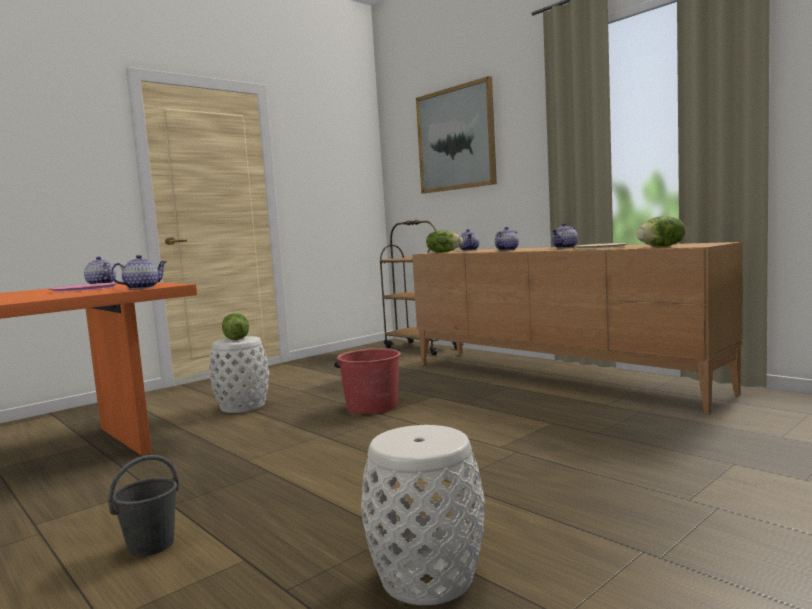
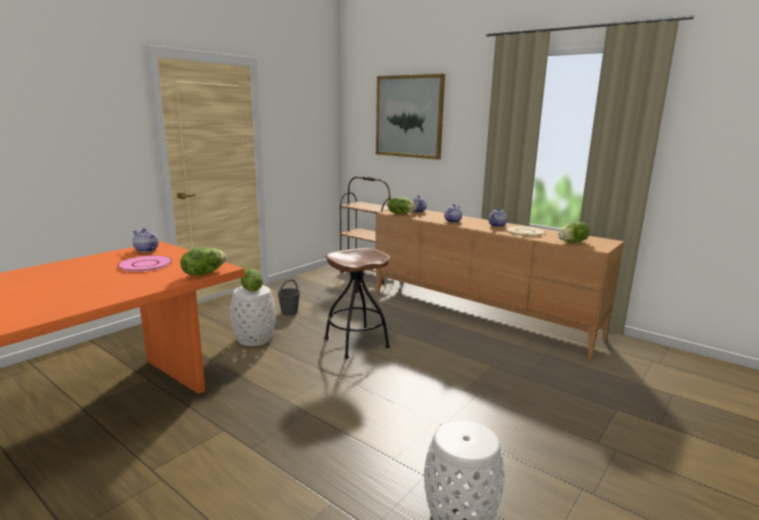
camera: 10 degrees left, 10 degrees up
grey bucket [108,455,179,557] -> grey bucket moved to [277,279,300,316]
teapot [110,255,167,289] -> lettuce [180,247,227,276]
red bucket [334,348,401,414] -> brown stool [324,248,390,359]

